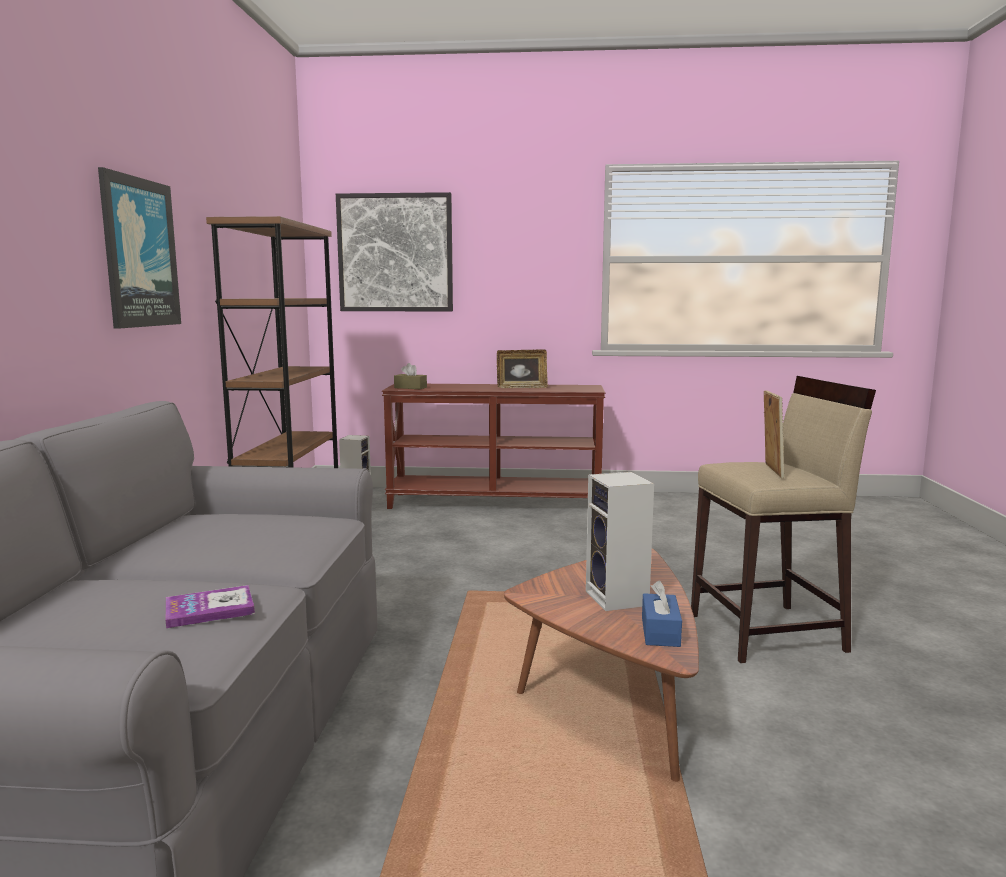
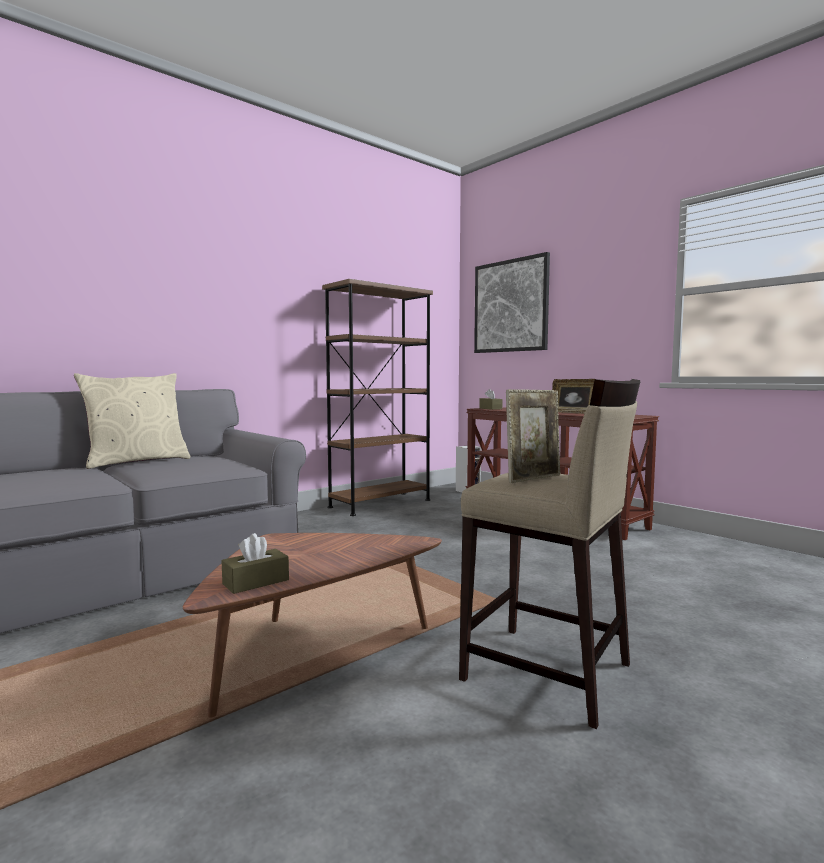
camera: 45 degrees right, 5 degrees down
picture [98,167,181,329] -> none
book [166,585,255,628] -> none
speaker [586,472,654,611] -> none
blue tissue box [642,580,682,647] -> brown tissue box [221,533,289,594]
none -> beige pillow [74,373,190,469]

